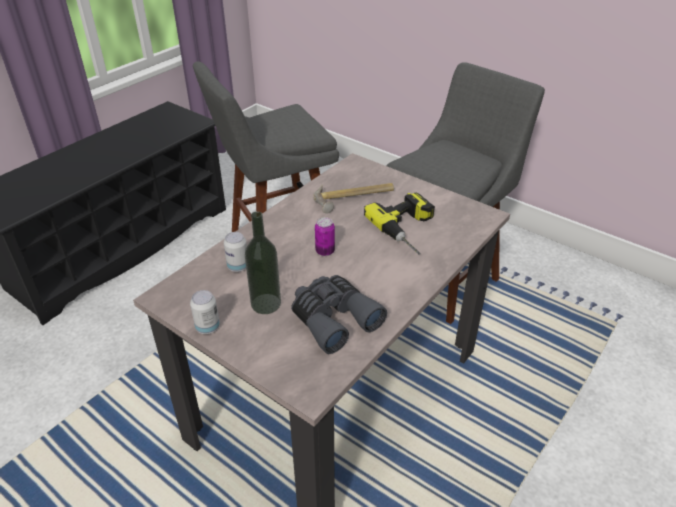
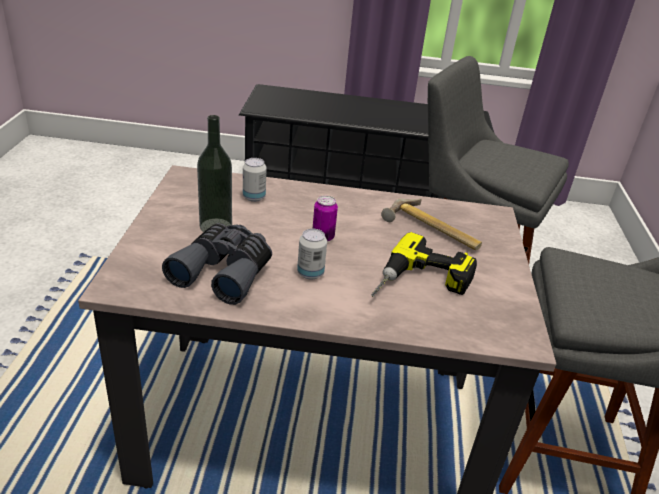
camera: 55 degrees right, 5 degrees down
can [190,290,220,334] -> can moved to [297,229,327,280]

